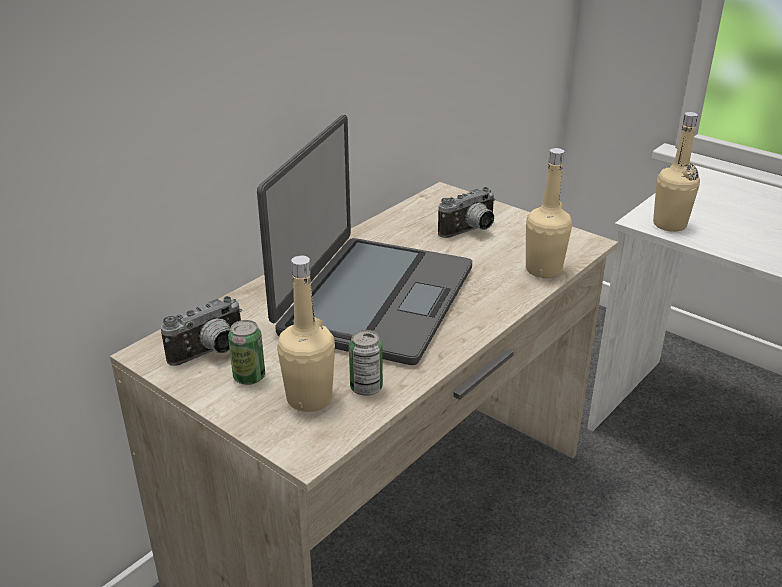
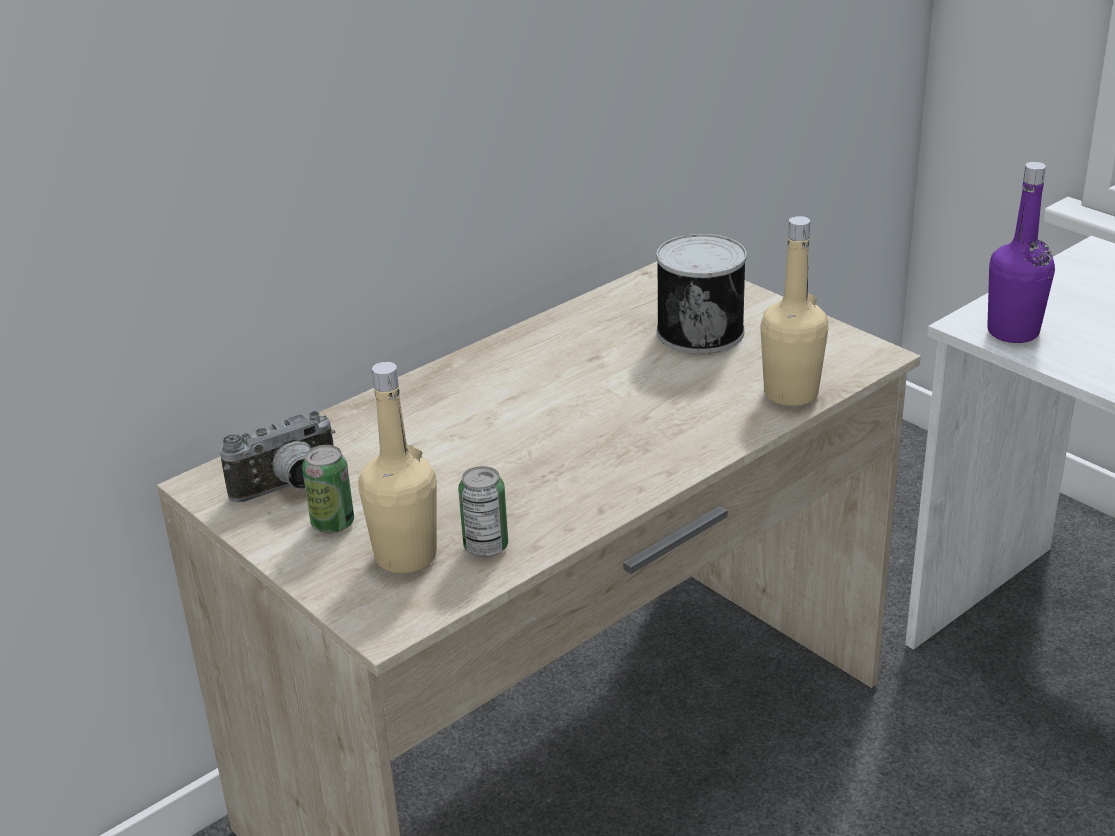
camera: 10 degrees right, 0 degrees up
laptop [257,115,472,365] -> none
camera [438,187,496,238] -> can [656,234,747,354]
beige bottle [653,112,700,232] -> purple bottle [987,162,1055,343]

